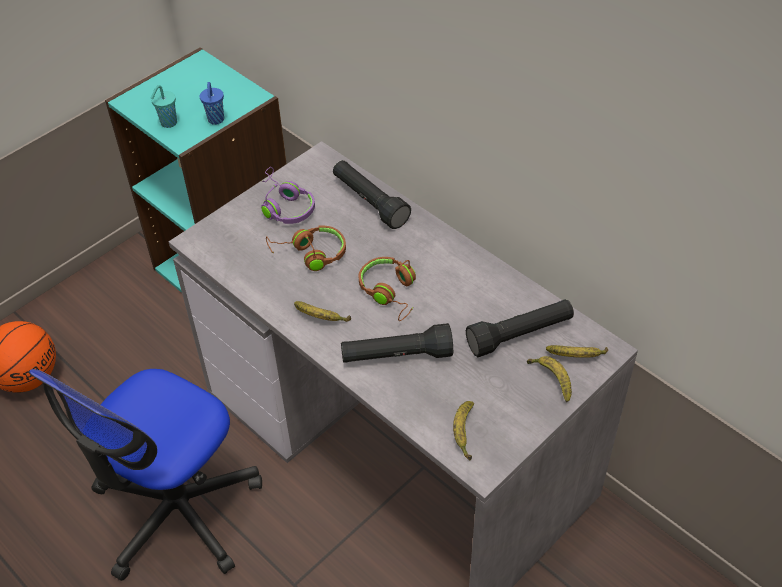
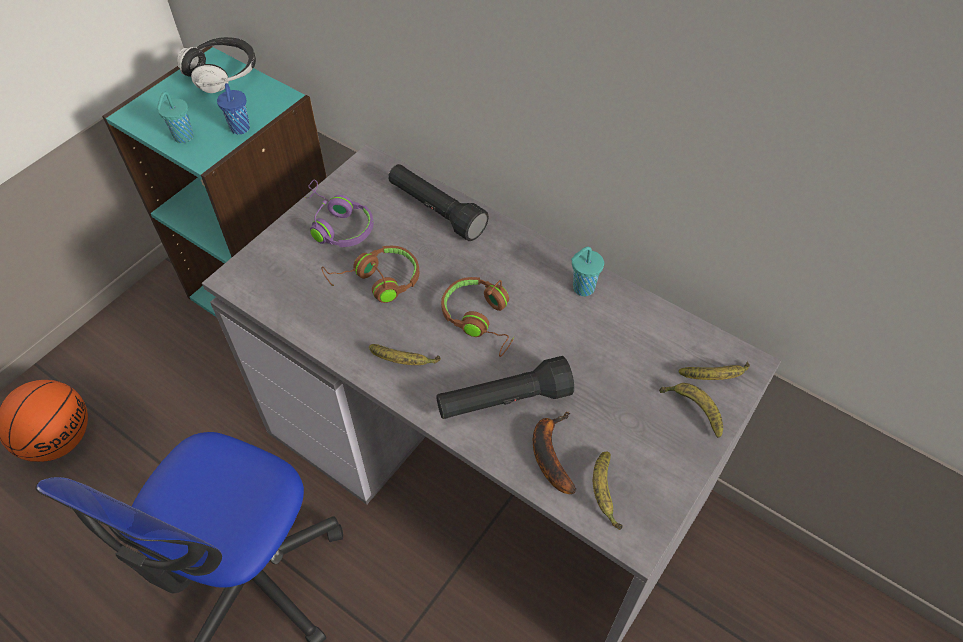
camera: 10 degrees left, 5 degrees up
black flashlight [466,299,574,357] -> none
none -> headphones [177,37,256,93]
none -> banana [533,412,576,494]
none -> turquoise cup [571,247,604,296]

